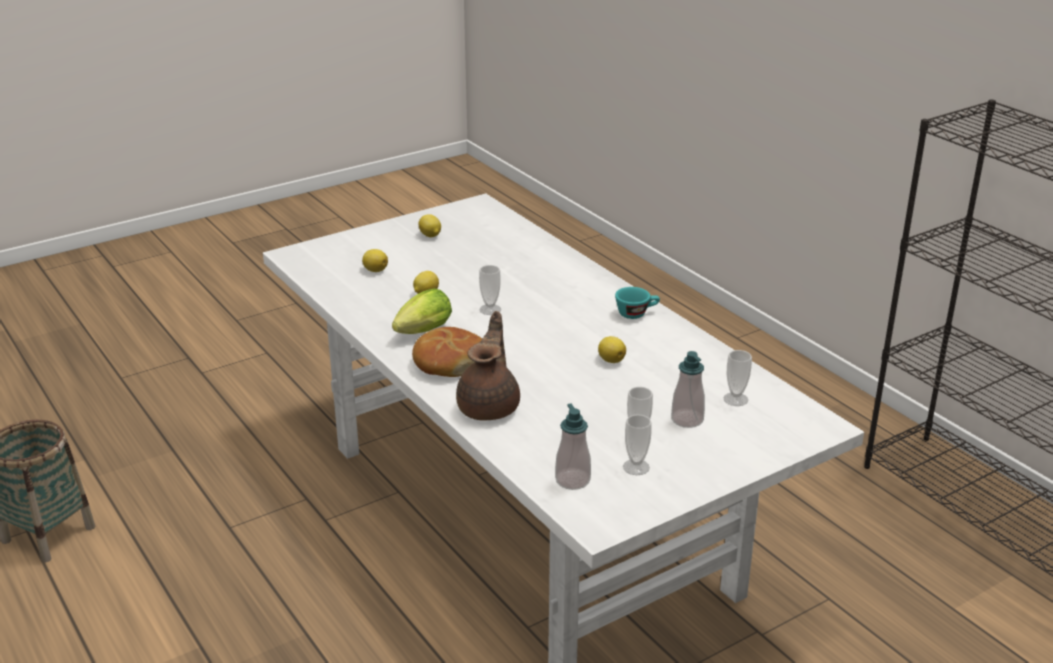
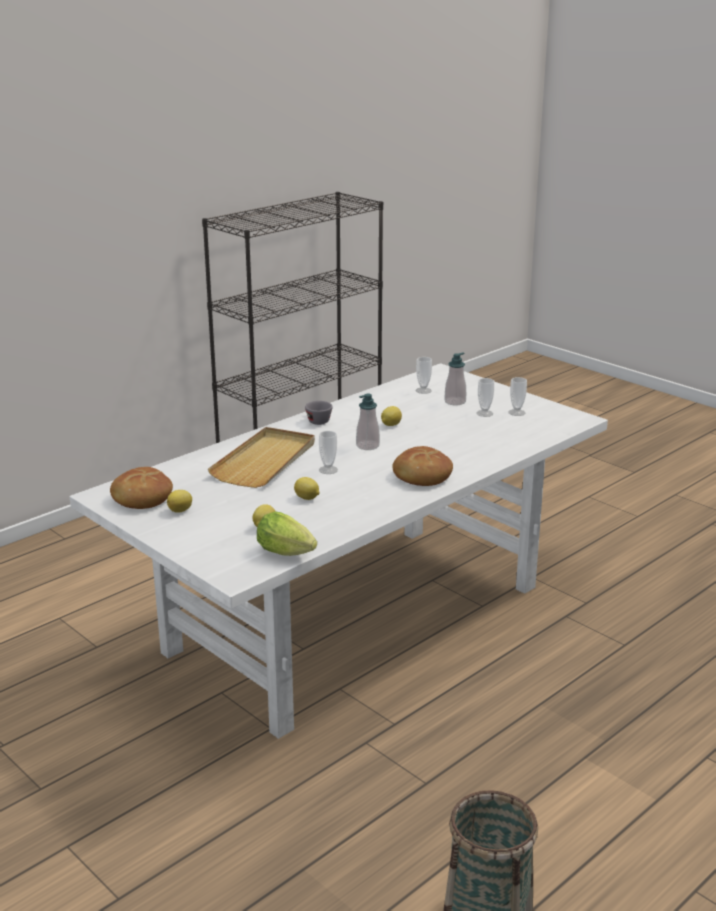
camera: 100 degrees left, 5 degrees down
lettuce [392,289,452,334] -> lettuce moved to [257,511,317,556]
brown teapot [456,311,520,420] -> none
soap dispenser [555,404,591,490] -> soap dispenser moved to [356,394,380,450]
turquoise cup [615,287,660,319] -> grey cup [305,401,333,425]
none -> bread [110,467,173,509]
none -> beige tray [208,427,315,488]

